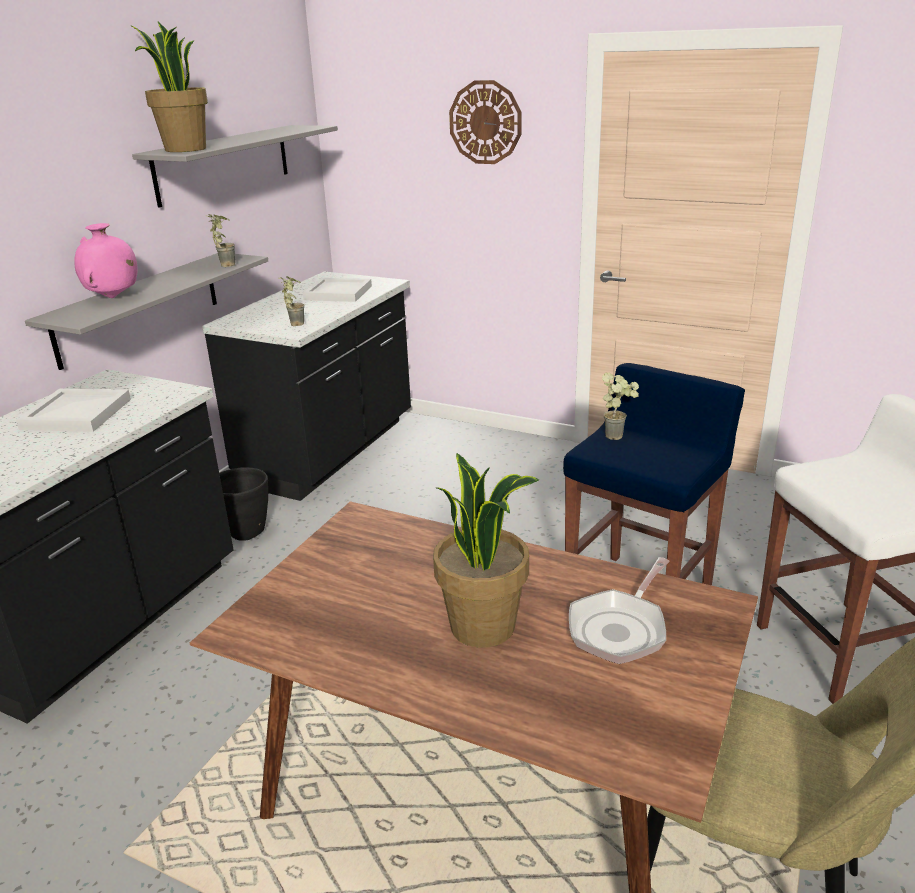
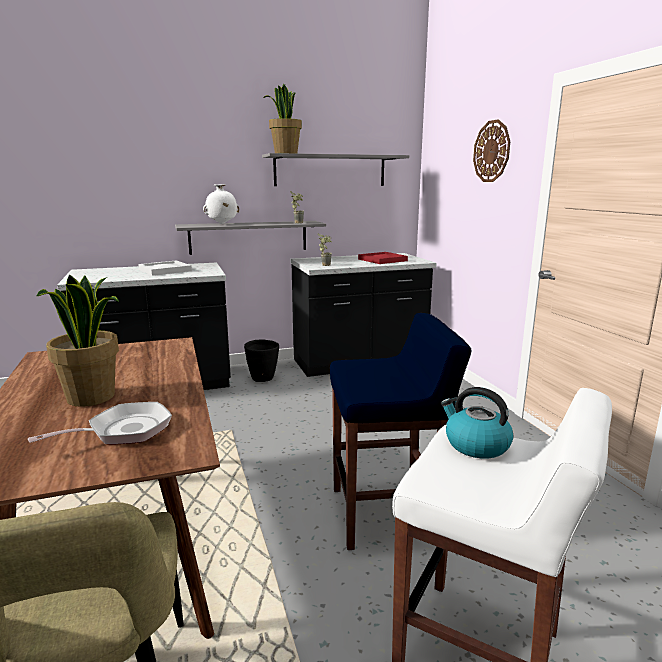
camera: 45 degrees right, 10 degrees down
pink vase [74,223,138,298] -> white vase [203,184,240,224]
white tray [303,278,372,302] -> red tray [358,252,408,264]
frying pan [569,557,670,664] -> frying pan turned 150 degrees clockwise [28,402,172,445]
potted plant [602,373,639,440] -> none
none -> kettle [441,387,513,459]

